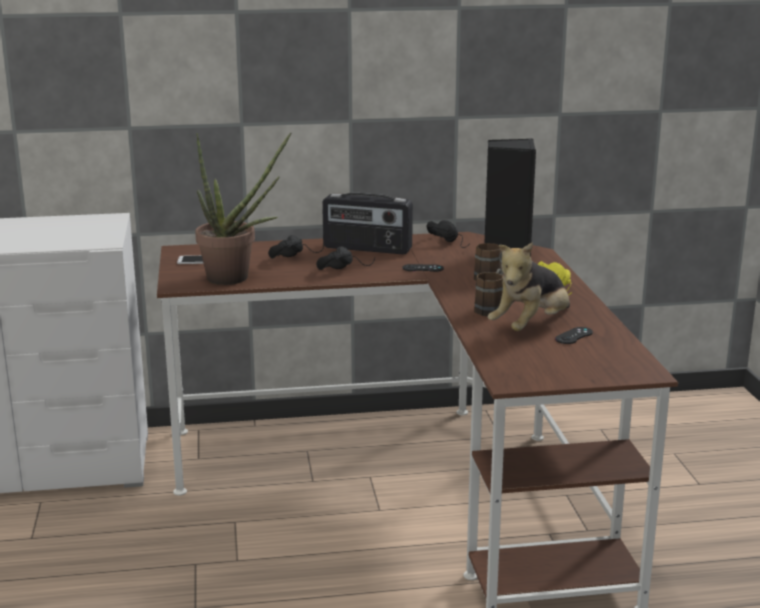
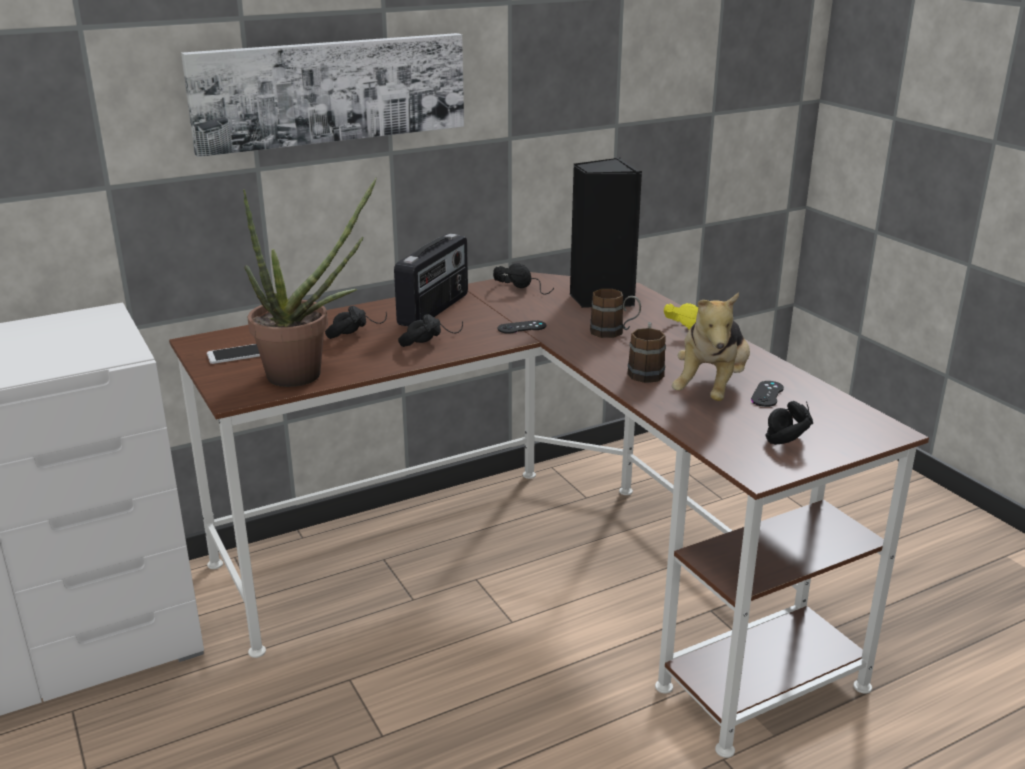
camera: 20 degrees left, 5 degrees up
radio [322,193,413,254] -> radio turned 60 degrees counterclockwise [394,233,468,326]
none -> picture [181,33,464,157]
none -> black headphones [765,401,813,445]

